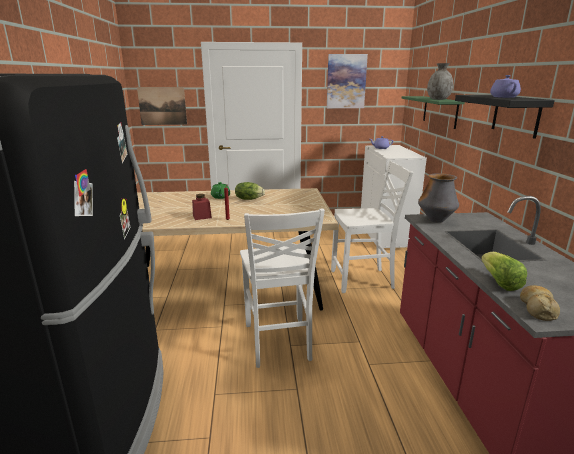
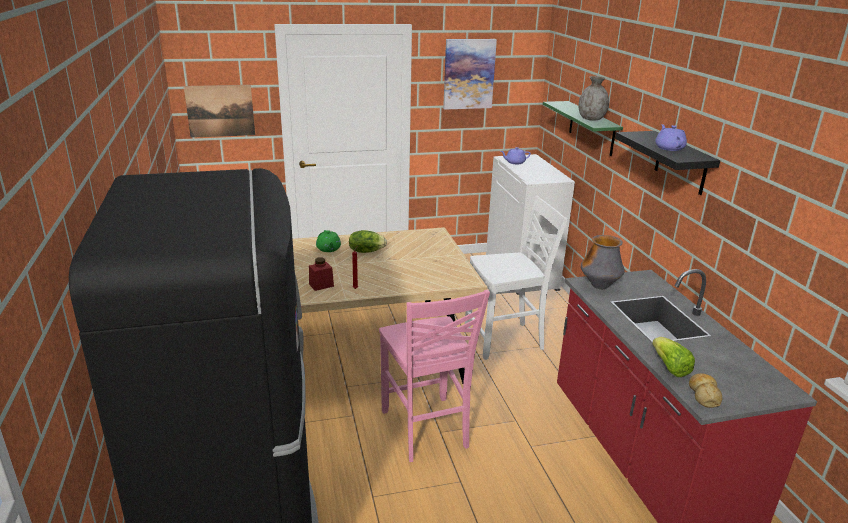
camera: 10 degrees left, 5 degrees up
white chair [240,208,325,368] -> pink chair [379,290,490,462]

